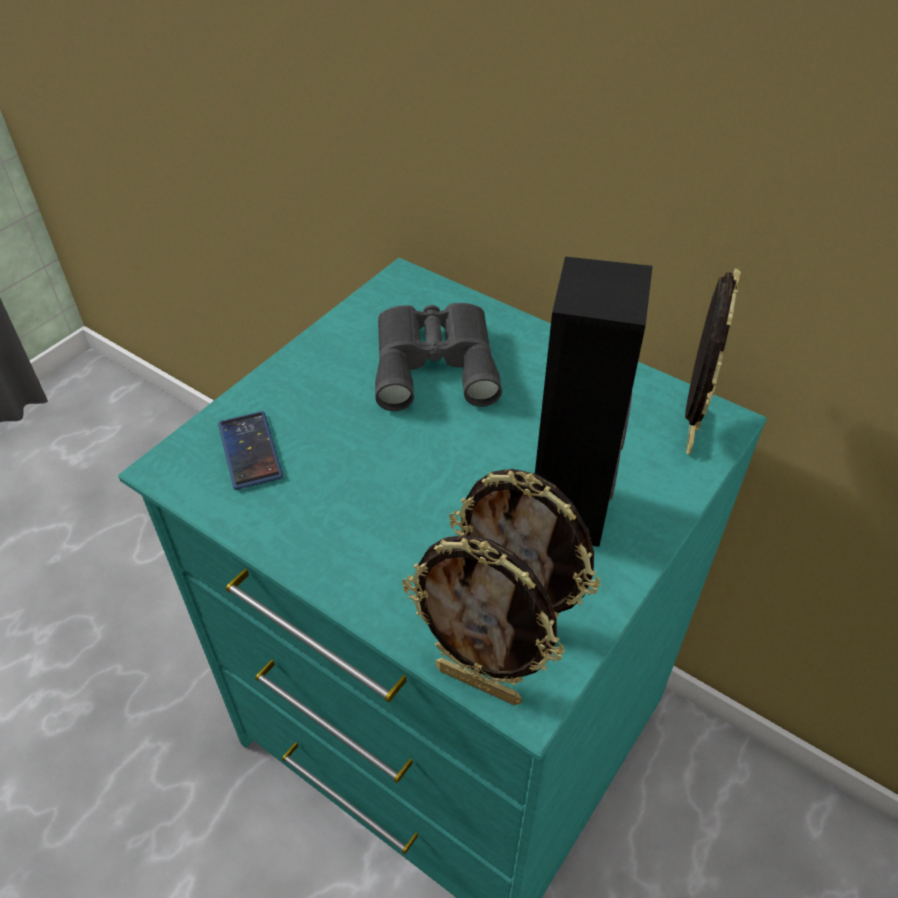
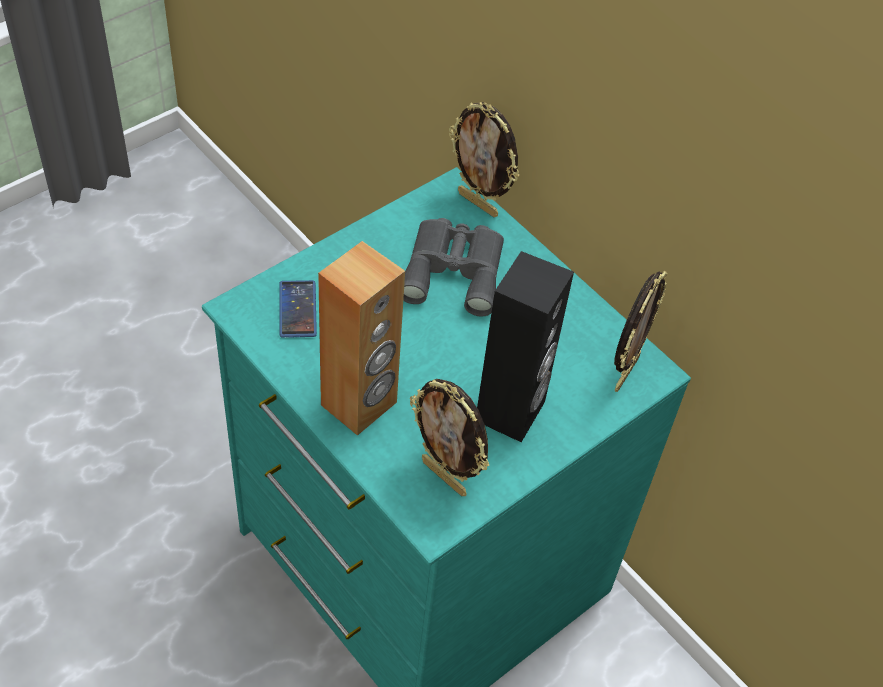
camera: 10 degrees right, 5 degrees up
picture frame [402,535,565,705] -> picture frame moved to [449,102,520,217]
none -> brown speaker [318,241,405,436]

